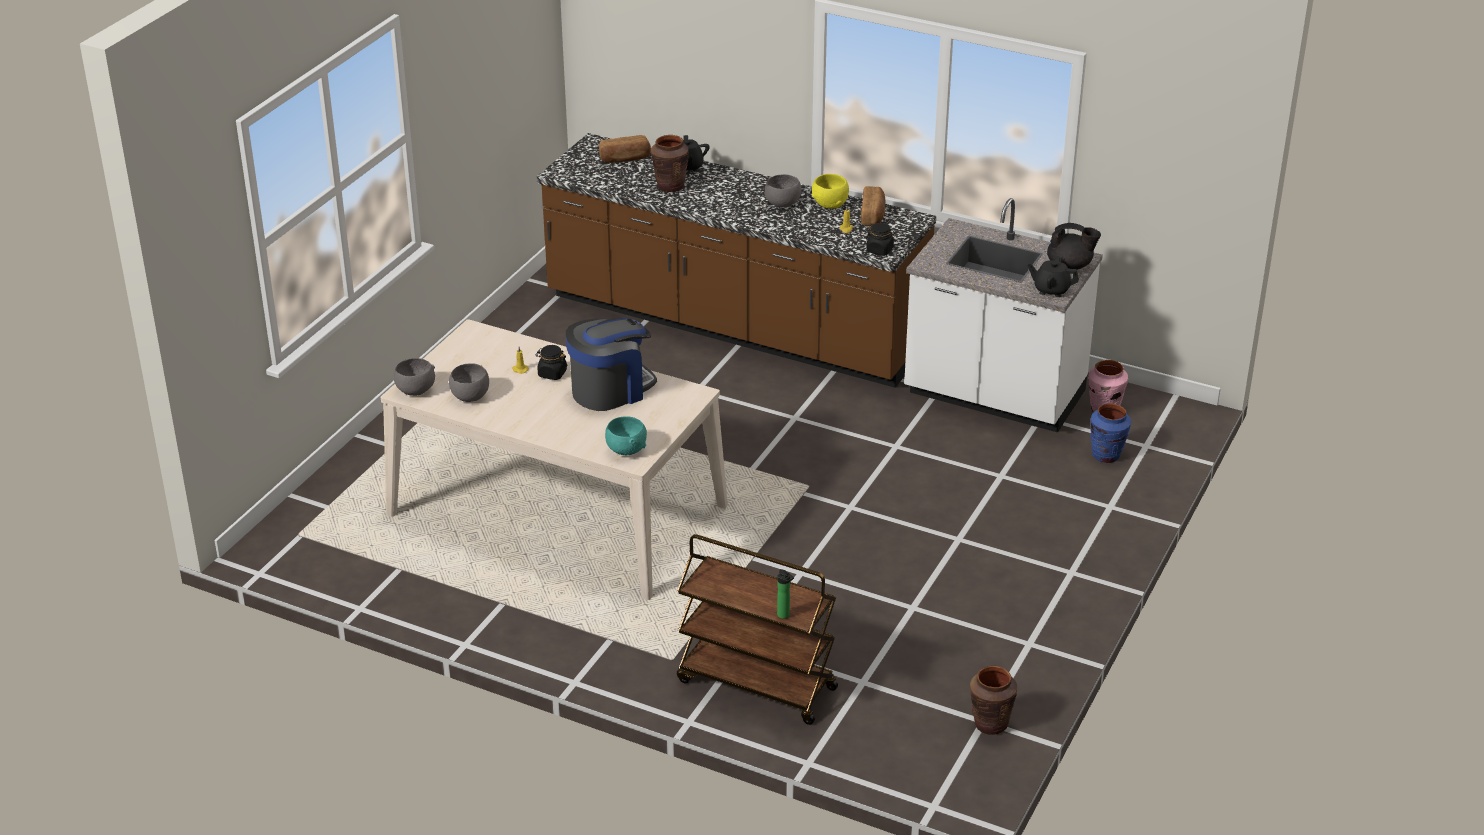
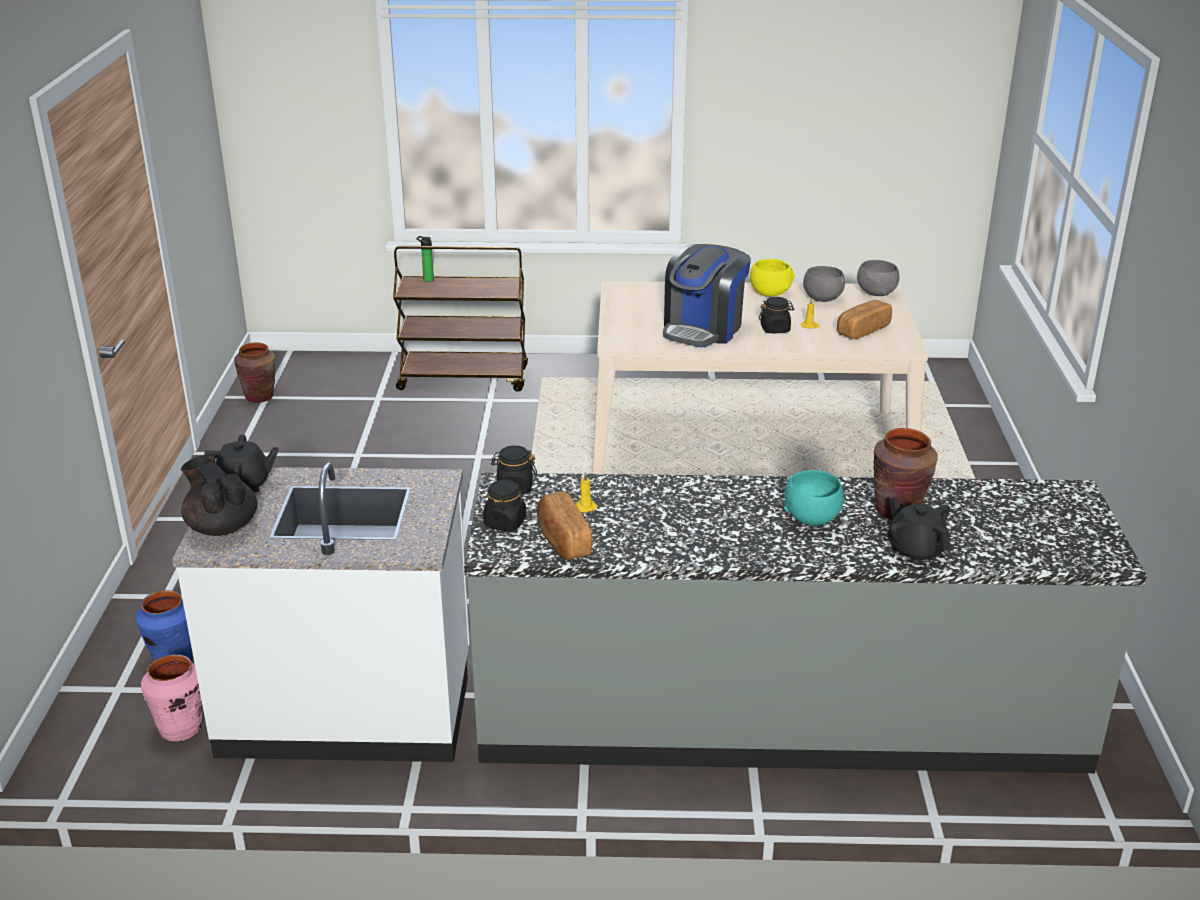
camera: 155 degrees right, 5 degrees down
brown counter [537,133,936,388] -> grey counter [464,472,1147,773]
bread [599,135,651,163] -> bread moved to [837,300,892,340]
turquoise bowl [605,416,647,455] -> turquoise bowl moved to [784,470,844,526]
grey bowl [765,174,802,208] -> none
yellow bowl [812,174,849,209] -> yellow bowl moved to [750,259,795,297]
black teapot [1047,223,1101,270] -> black teapot turned 60 degrees clockwise [181,455,258,536]
none -> black jar [483,480,526,532]

